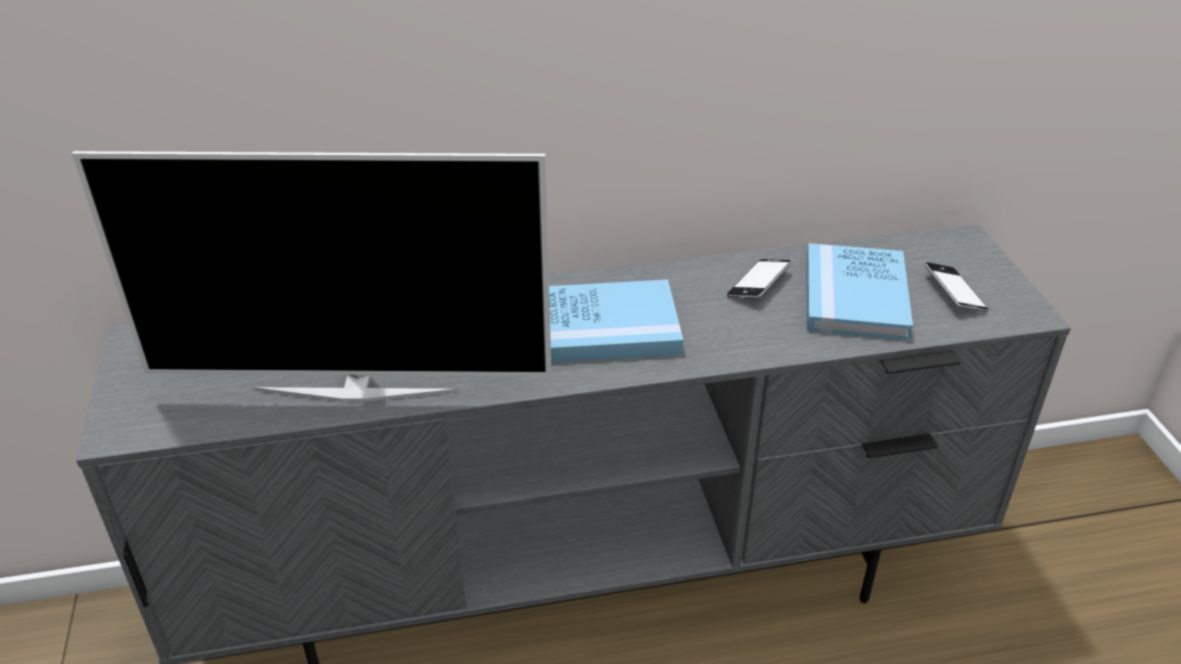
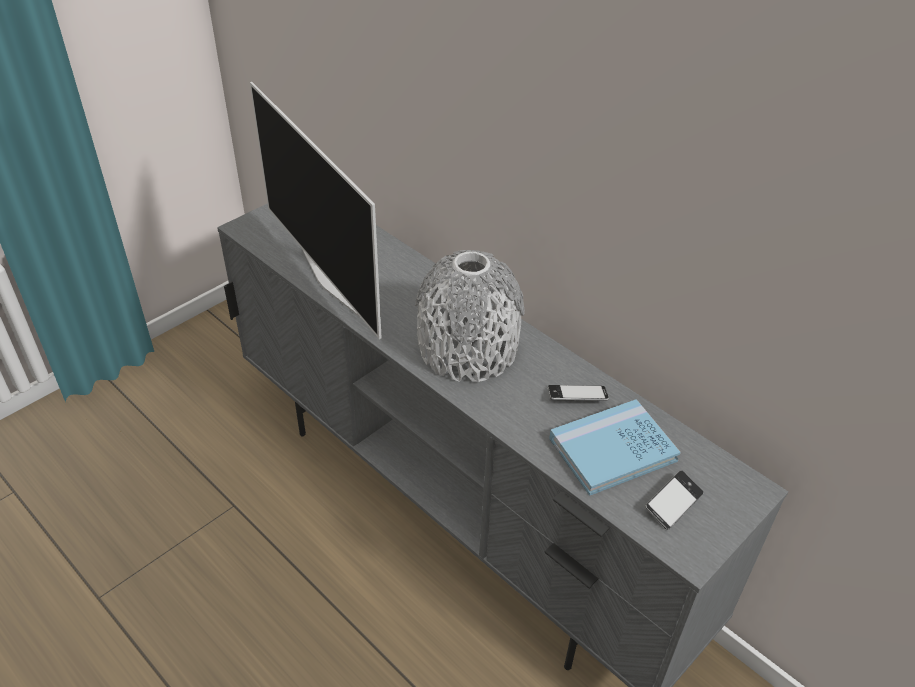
camera: 55 degrees right, 5 degrees up
blue book [549,280,683,363] -> grey vase [415,250,525,382]

